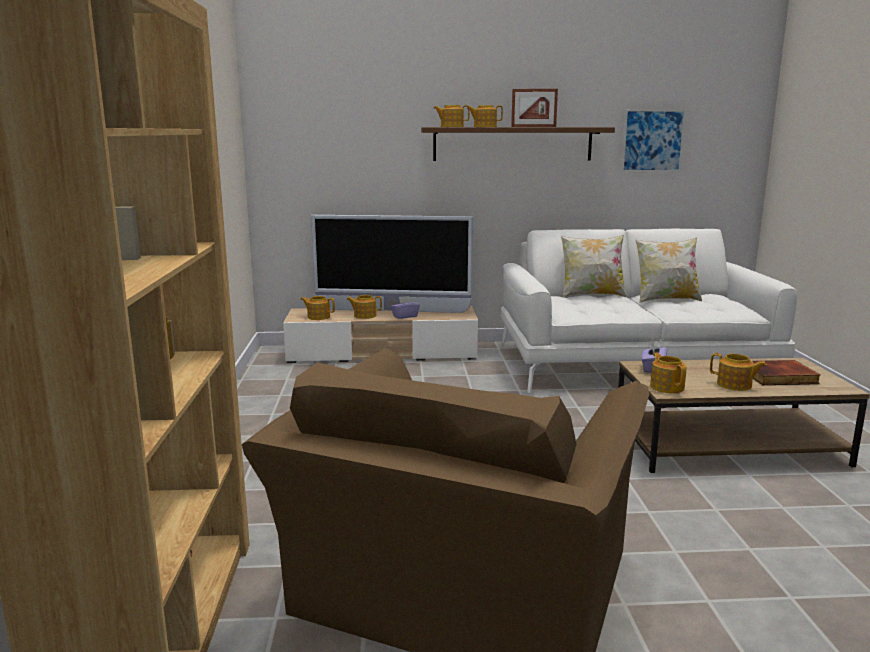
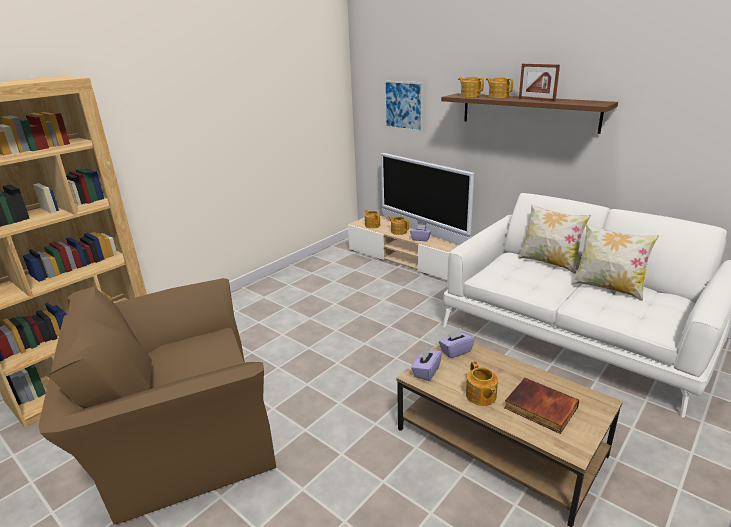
camera: 45 degrees right, 10 degrees up
picture [621,109,686,172] -> picture moved to [384,81,423,132]
teapot [650,353,687,393] -> purple tissue box [411,347,442,381]

